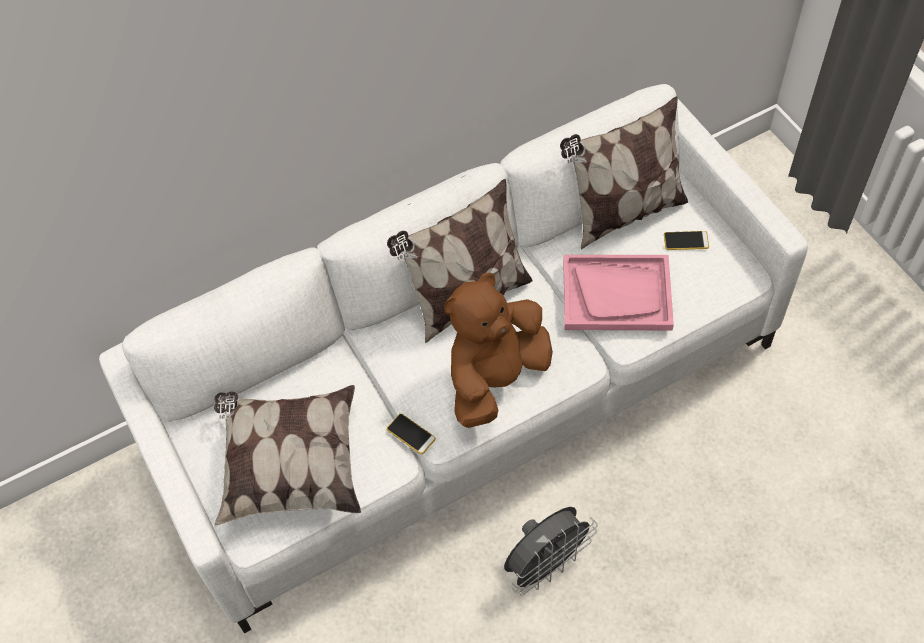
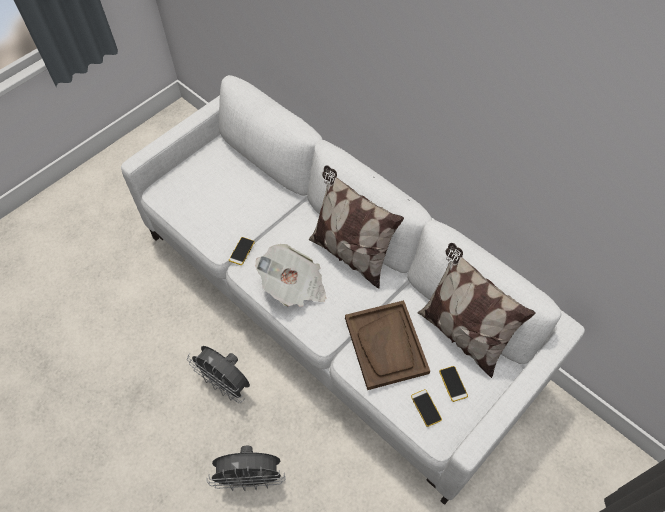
camera: 70 degrees right, 0 degrees up
pillow [214,385,361,526] -> none
brown plush toy [444,273,553,428] -> newspaper [255,244,326,307]
pink tray [563,255,674,330] -> brown tray [345,300,430,390]
none -> grey fan [206,446,286,491]
none -> phone [411,389,442,427]

